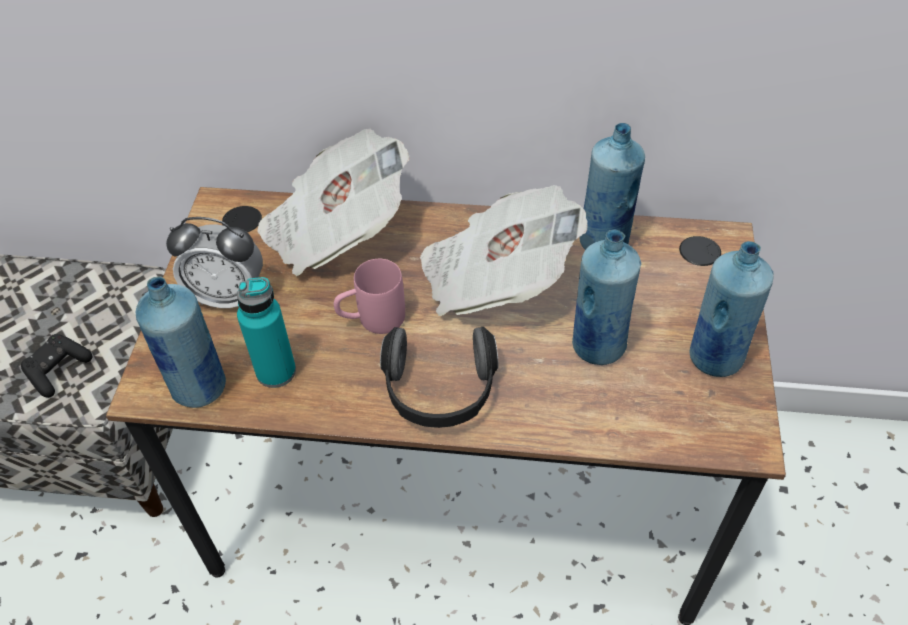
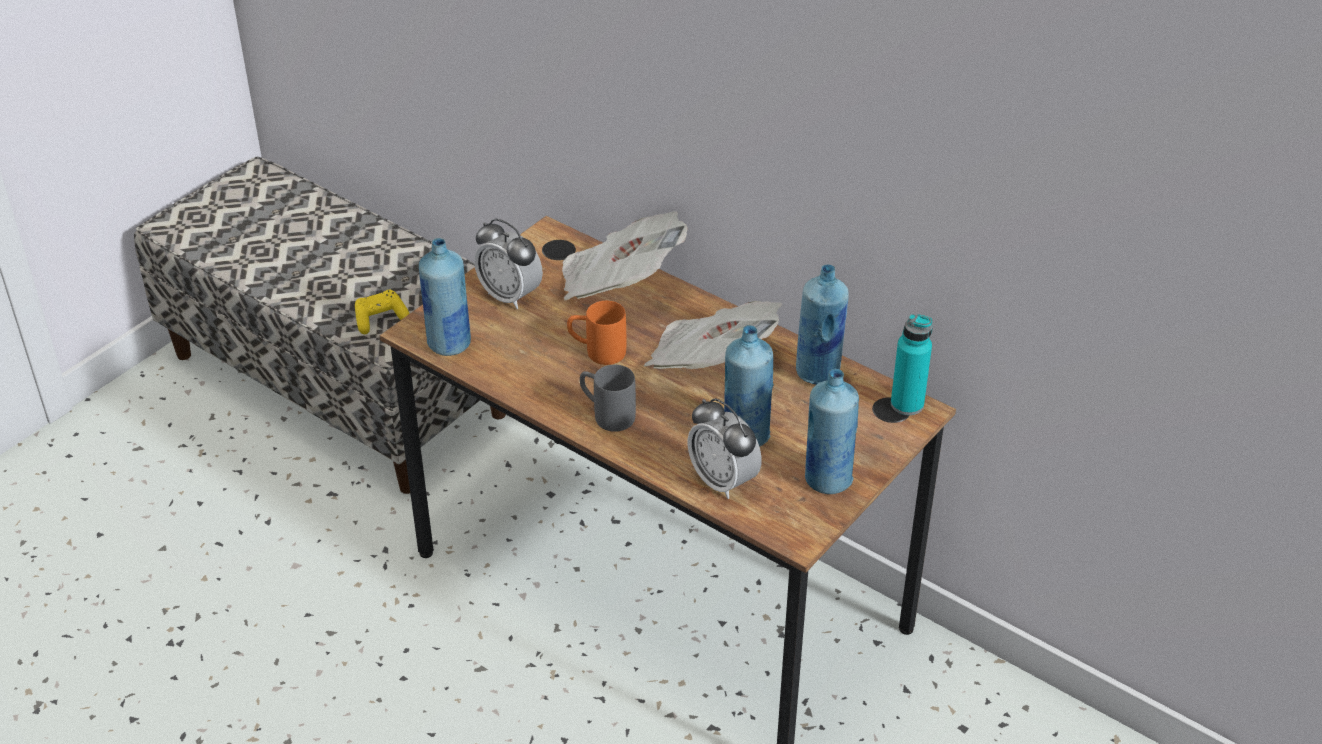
camera: 30 degrees right, 10 degrees down
black game controller [21,334,92,398] -> yellow game controller [355,290,410,335]
turquoise bottle [237,277,296,388] -> turquoise bottle moved to [891,314,933,415]
pink mug [334,259,405,334] -> orange mug [567,301,626,365]
headphones [380,327,498,428] -> grey mug [580,365,636,432]
none -> alarm clock [688,398,762,499]

